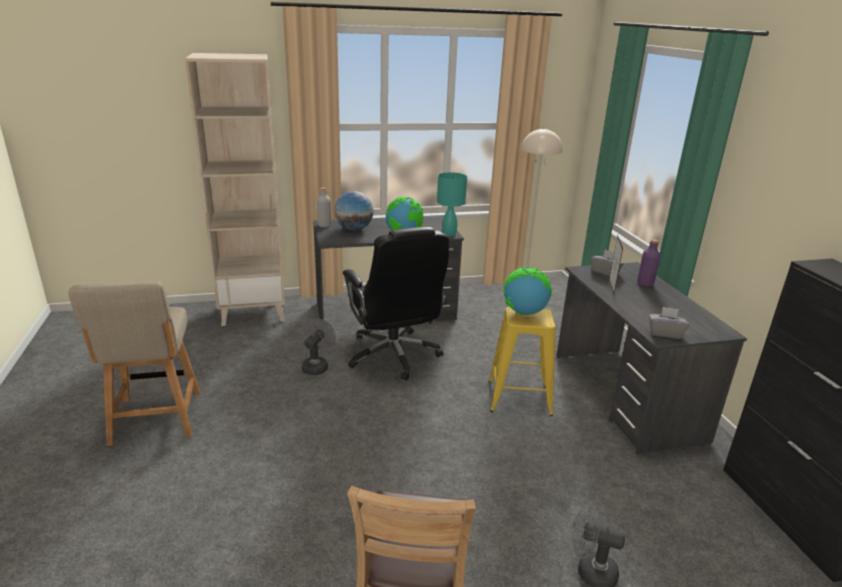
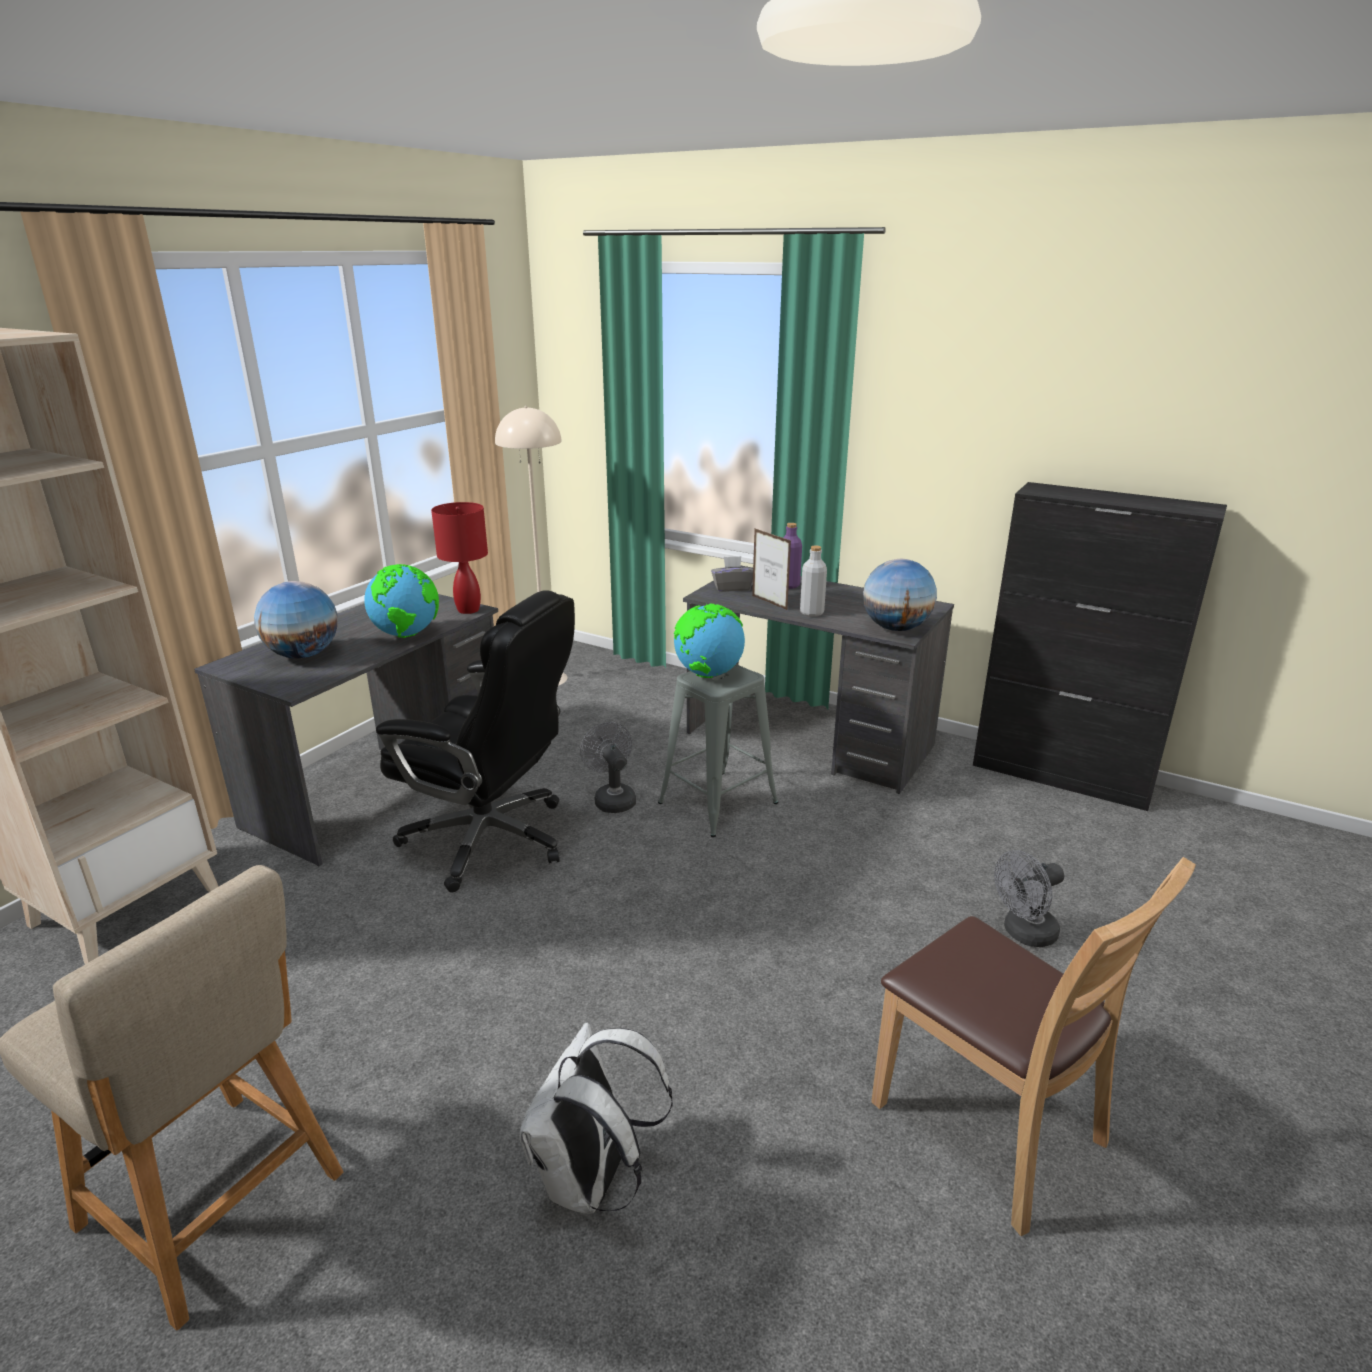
camera: 45 degrees left, 0 degrees up
grey fan [302,318,336,375] -> grey fan moved to [580,722,636,813]
grey bottle [317,187,331,227] -> grey bottle moved to [800,545,827,617]
turquoise table lamp [437,172,467,237] -> red table lamp [431,502,488,614]
yellow stool [489,307,556,416] -> grey stool [658,664,779,837]
grey tissue box [649,307,689,339] -> globe [863,559,937,631]
none -> white backpack [519,1022,673,1214]

